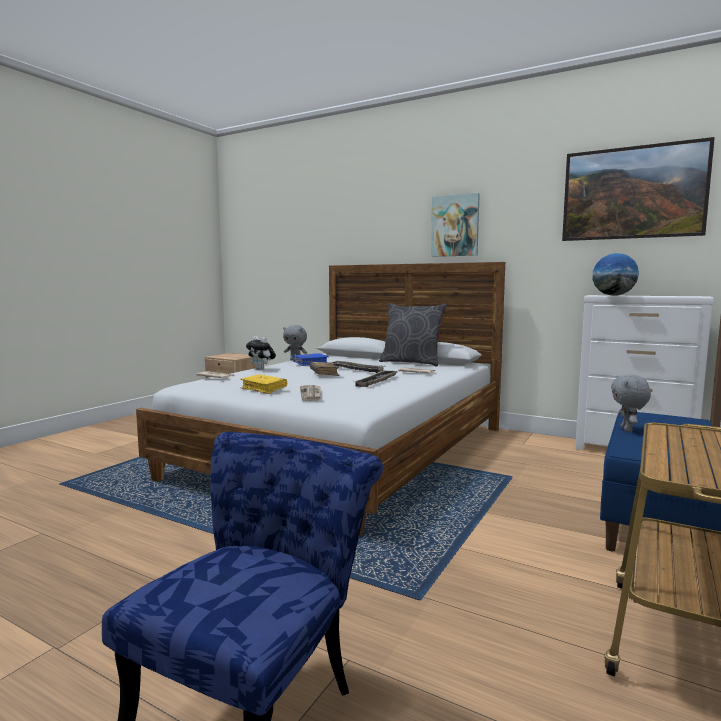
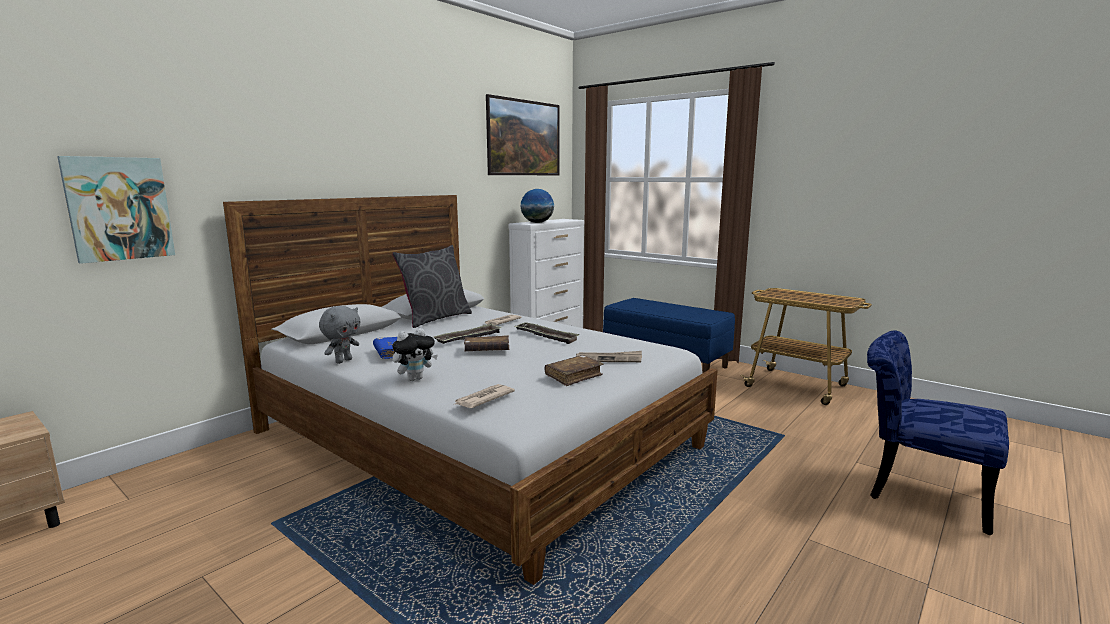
camera: 80 degrees left, 5 degrees up
yellow book [240,374,287,394] -> brown book [545,355,604,386]
picture [431,193,480,257] -> picture moved to [57,156,175,264]
grey plush toy [611,374,651,432] -> none

